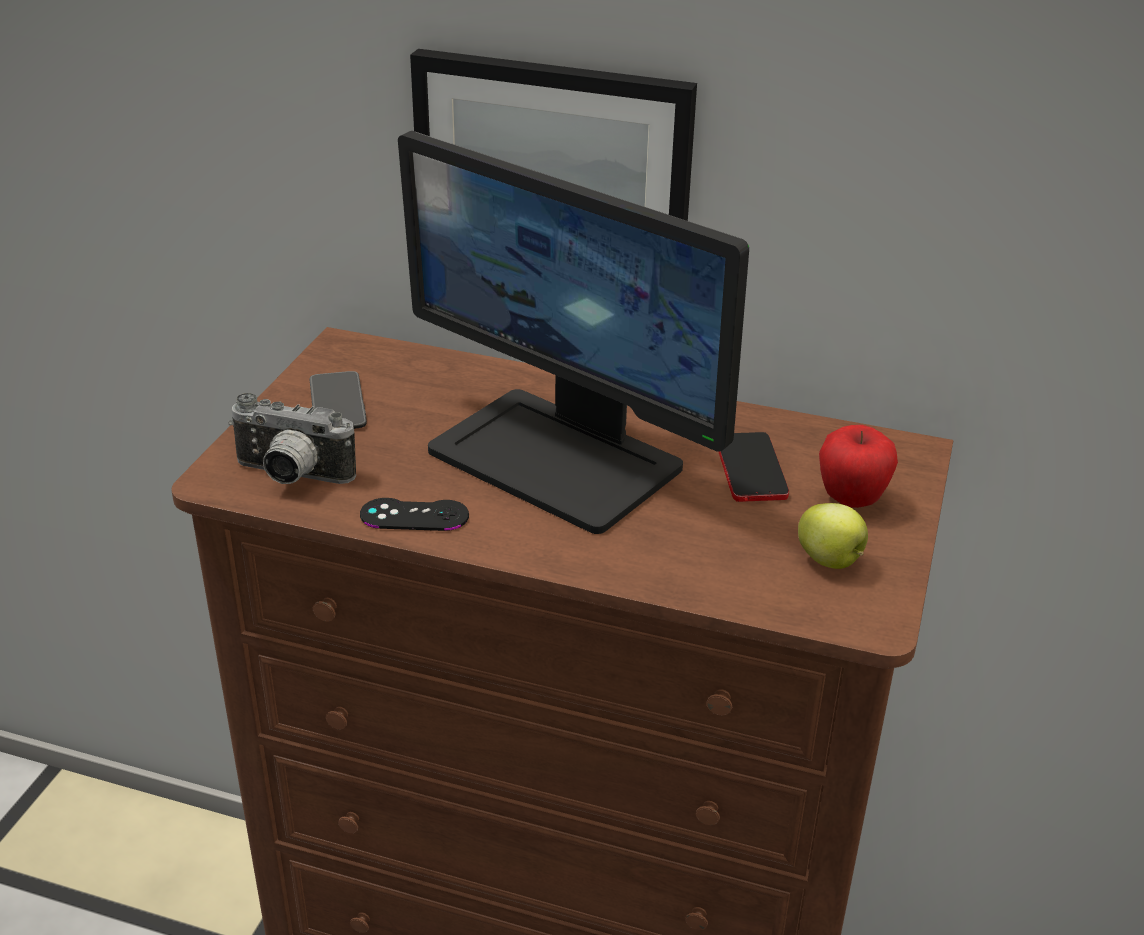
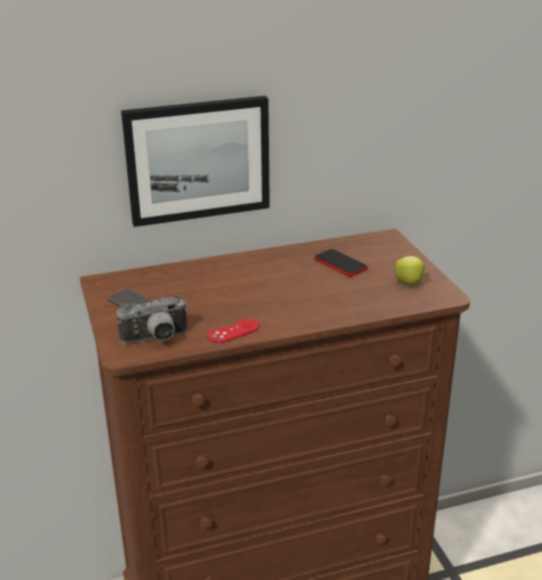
camera: 35 degrees left, 5 degrees down
black game controller [360,498,469,531] -> red game controller [207,319,259,343]
monitor [398,131,749,534] -> none
apple [819,425,898,508] -> none

